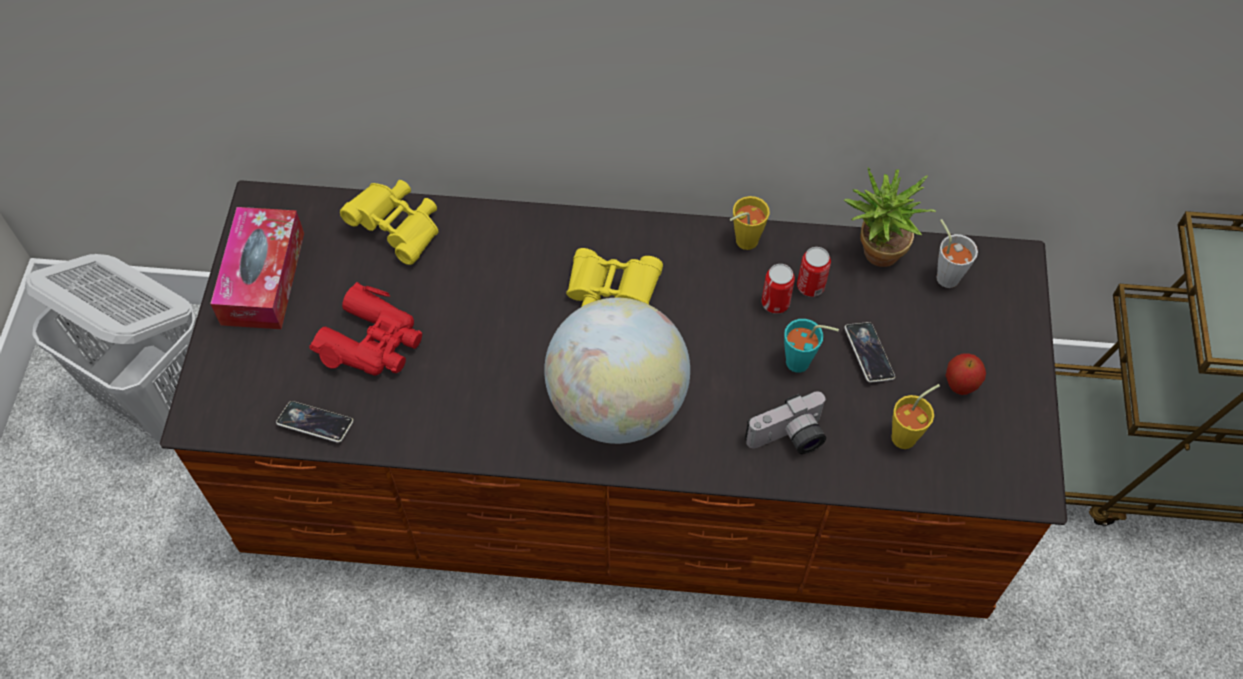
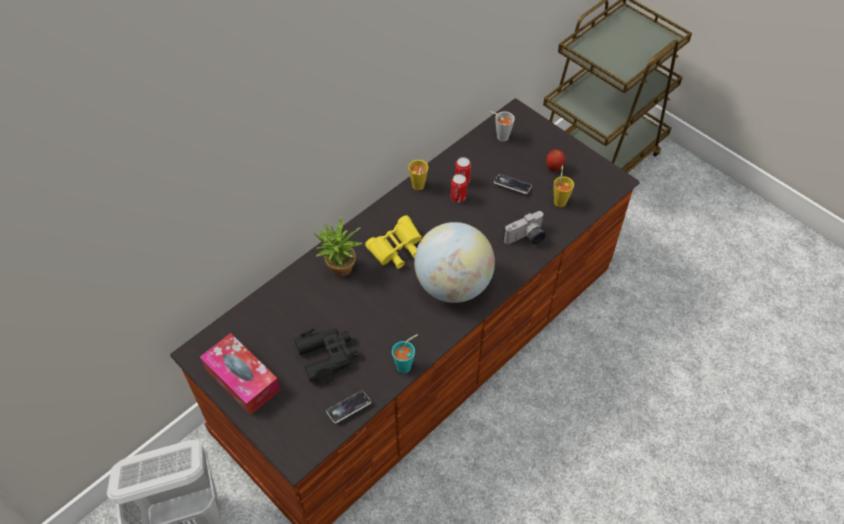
camera: 50 degrees left, 5 degrees down
red binoculars [309,282,422,376] -> black binoculars [294,328,357,382]
yellow binoculars [340,180,439,265] -> none
camera [745,391,827,454] -> camera turned 45 degrees clockwise [503,211,546,244]
turquoise cup [784,319,839,373] -> turquoise cup moved to [392,334,418,373]
potted plant [844,168,936,267] -> potted plant moved to [314,216,362,277]

